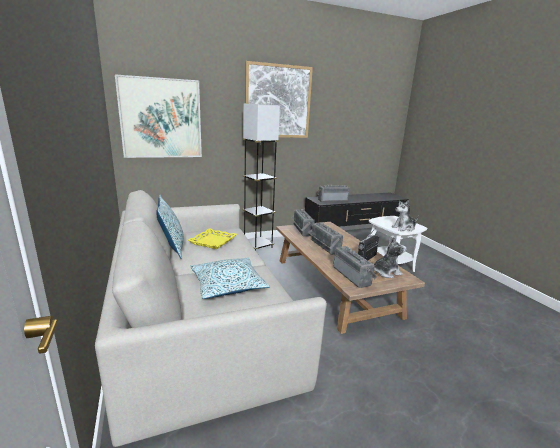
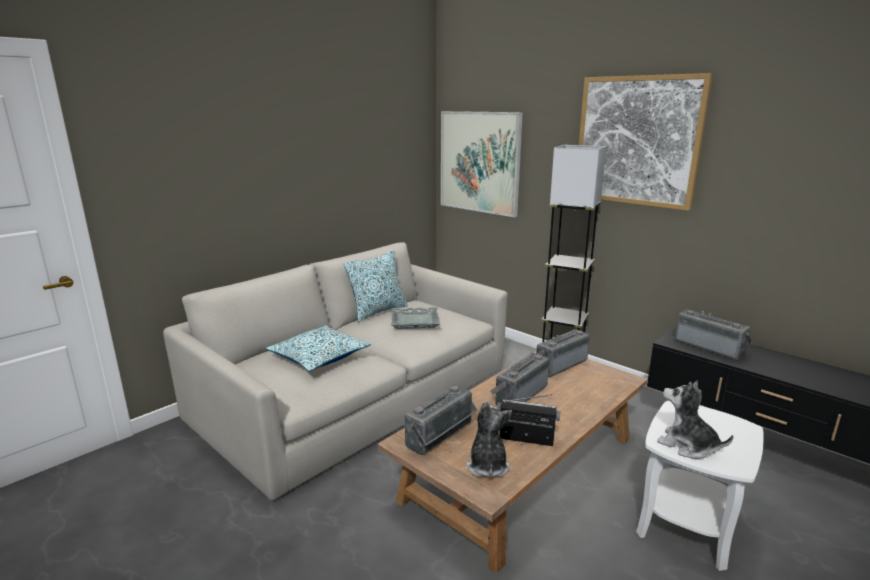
camera: 65 degrees right, 0 degrees up
yellow tray [187,228,237,249] -> grey tray [391,307,440,329]
plush toy [371,237,406,278] -> plush toy turned 135 degrees counterclockwise [466,401,512,477]

